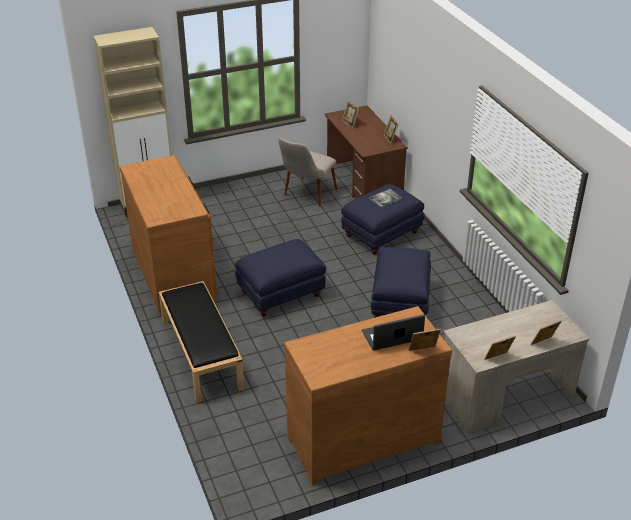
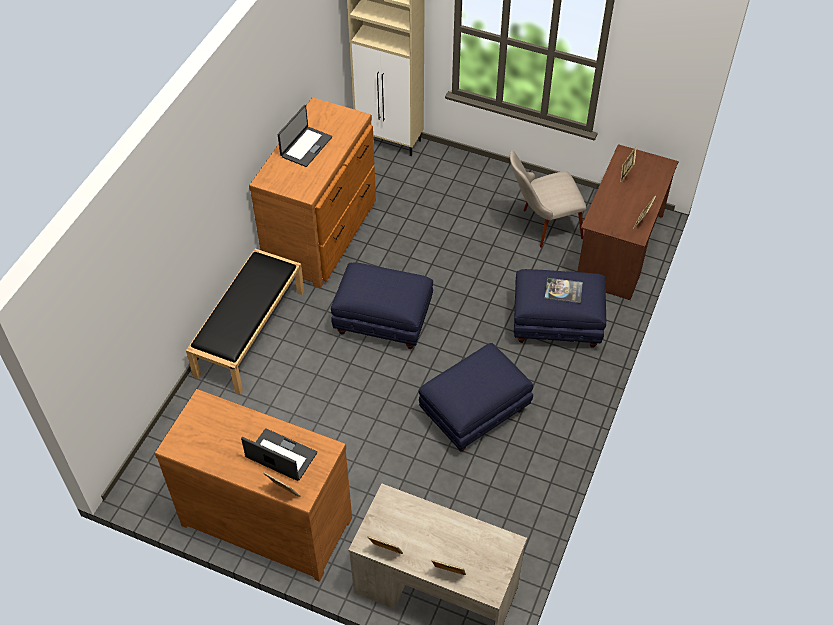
camera: 45 degrees right, 15 degrees up
none -> laptop [278,105,332,167]

